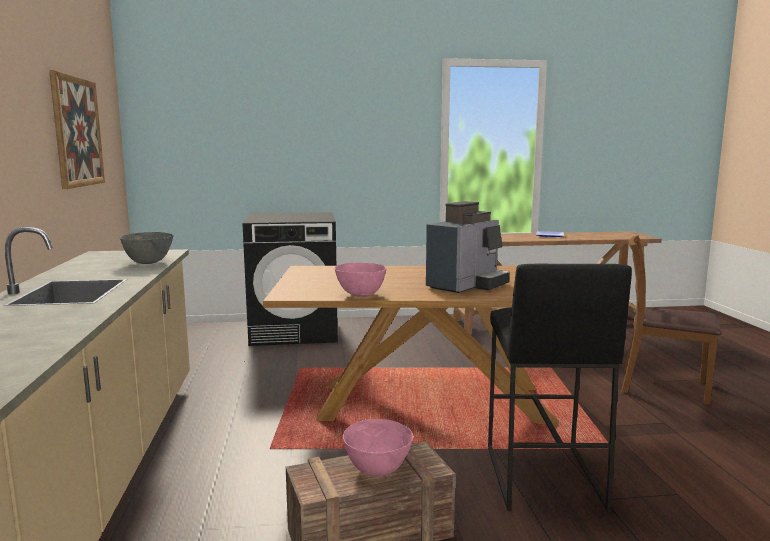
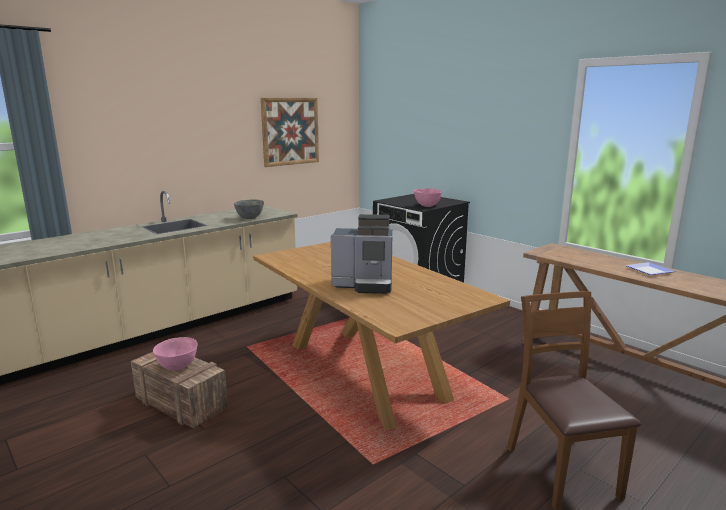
camera: 55 degrees right, 5 degrees up
pink bowl [335,263,387,297] -> pink bowl moved to [414,188,442,207]
black stool [488,264,632,512] -> none

